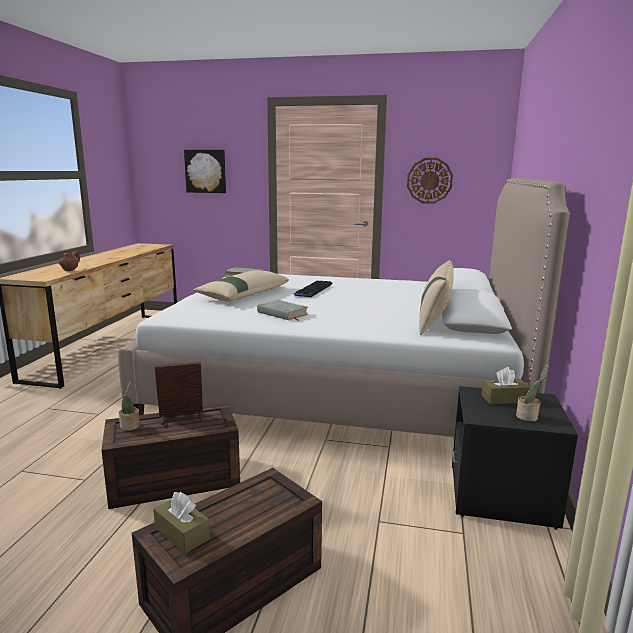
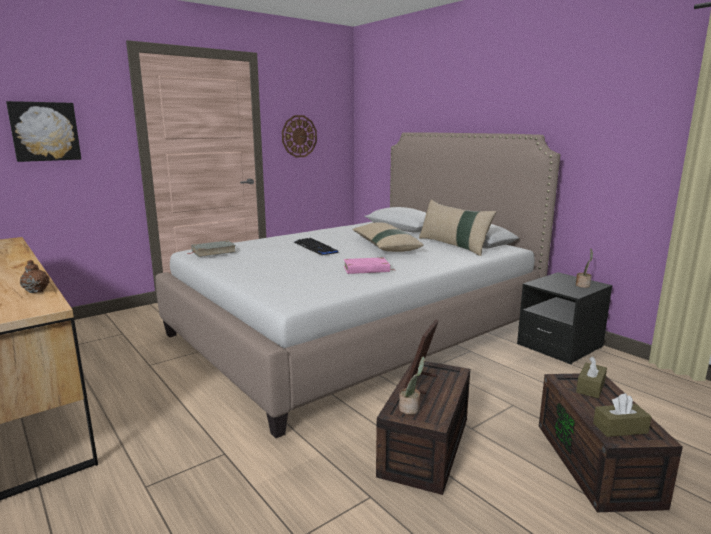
camera: 50 degrees left, 0 degrees up
beige pillow [193,270,289,301] -> beige pillow moved to [352,222,424,252]
grey book [257,300,308,321] -> pink book [344,257,393,274]
brown tissue box [481,367,530,404] -> brown tissue box moved to [576,357,607,398]

